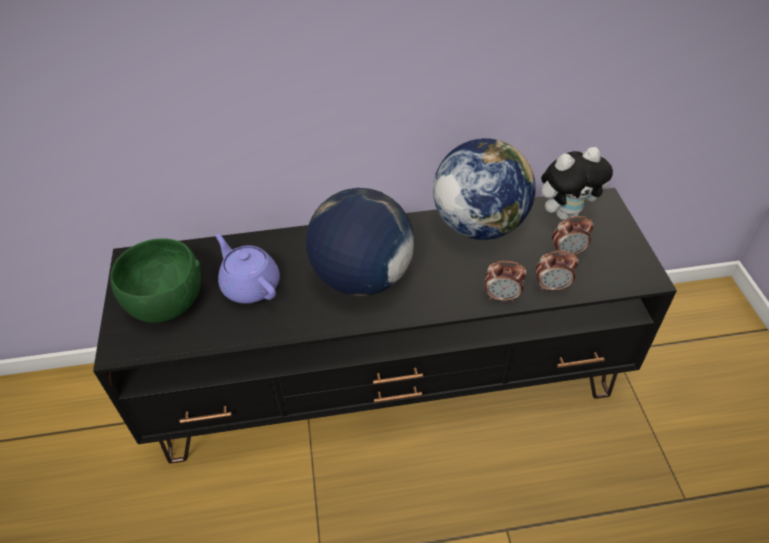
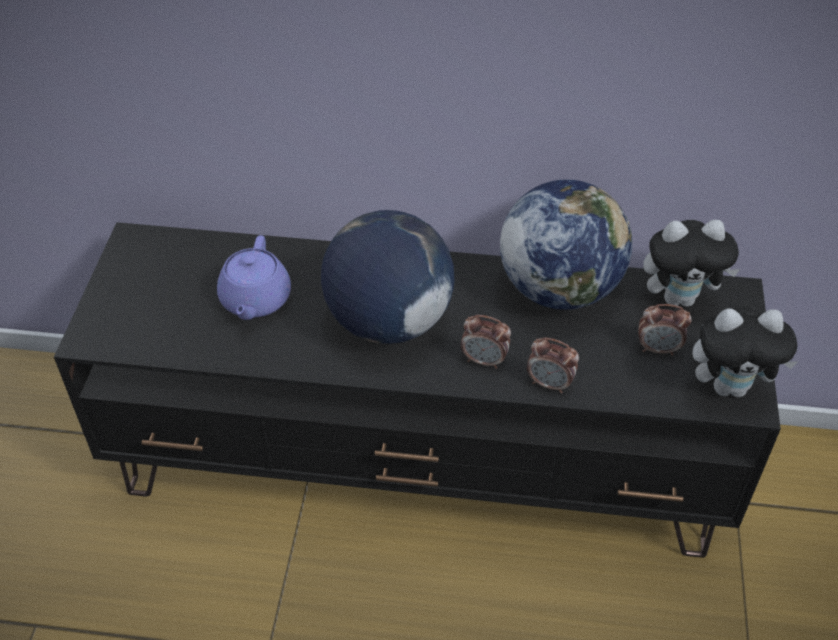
camera: 15 degrees right, 0 degrees up
green bowl [110,238,201,323] -> none
purple teapot [216,234,280,304] -> purple teapot turned 150 degrees counterclockwise [217,235,291,320]
alarm clock [536,251,579,291] -> alarm clock moved to [461,315,511,369]
none -> plush toy [692,307,797,397]

